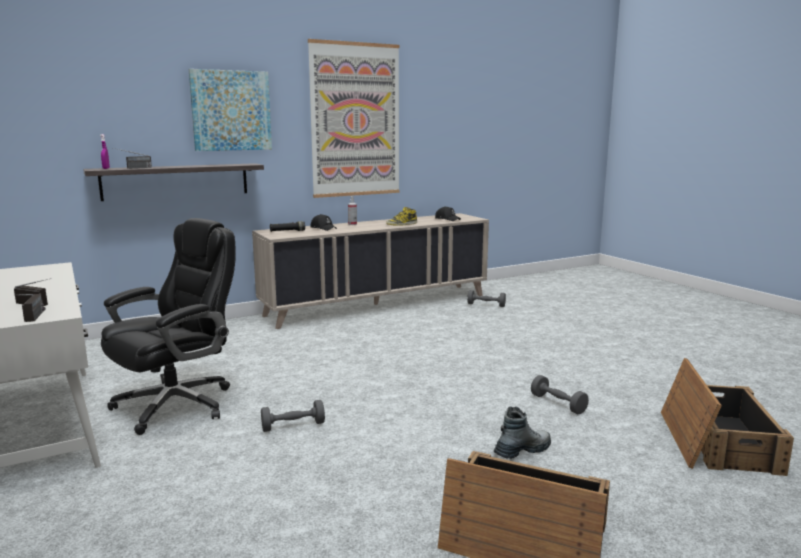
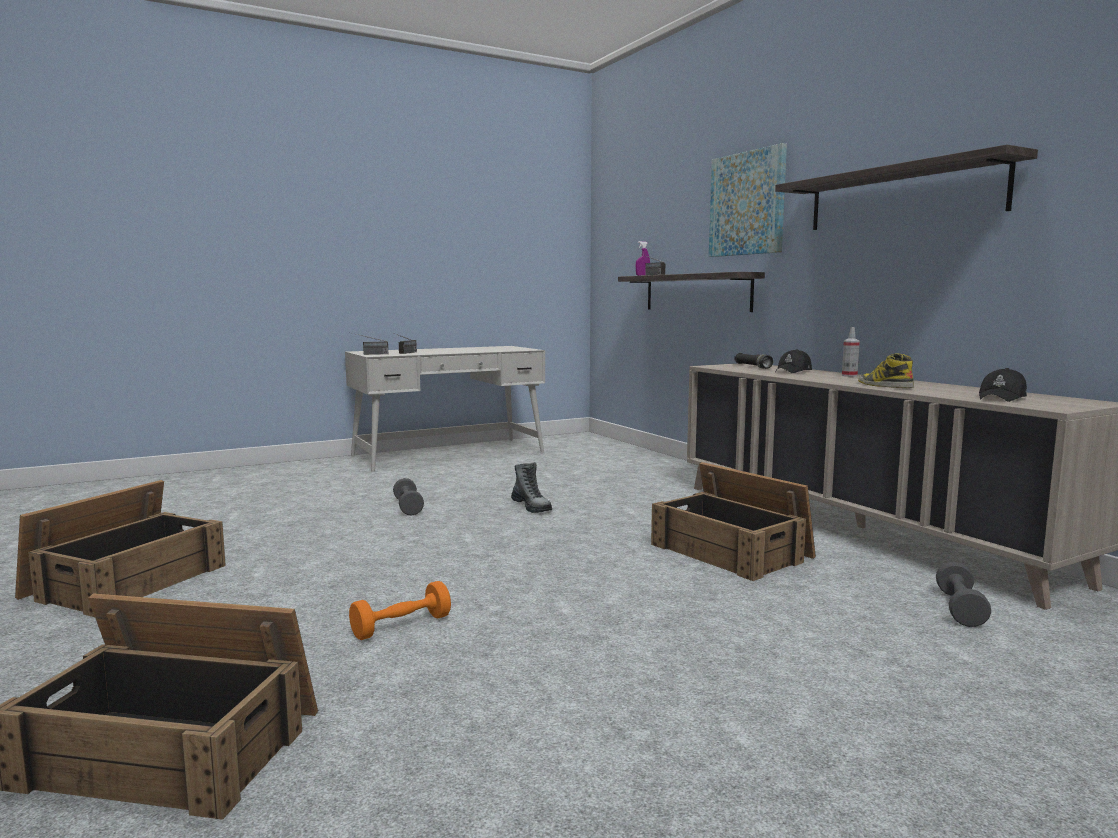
camera: 90 degrees right, 5 degrees down
black office chair [101,218,236,435] -> none
picture [308,39,399,198] -> shelf [775,145,1038,230]
boot [494,406,551,459] -> boot moved to [511,462,552,513]
grey dumbbell [531,375,589,414] -> orange dumbbell [349,581,451,640]
none -> crate [651,462,816,581]

